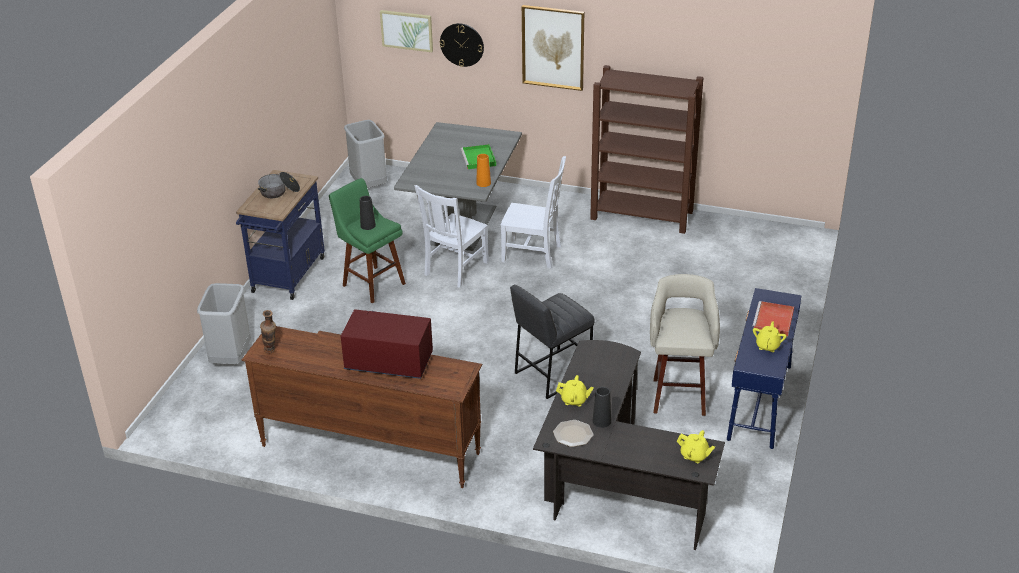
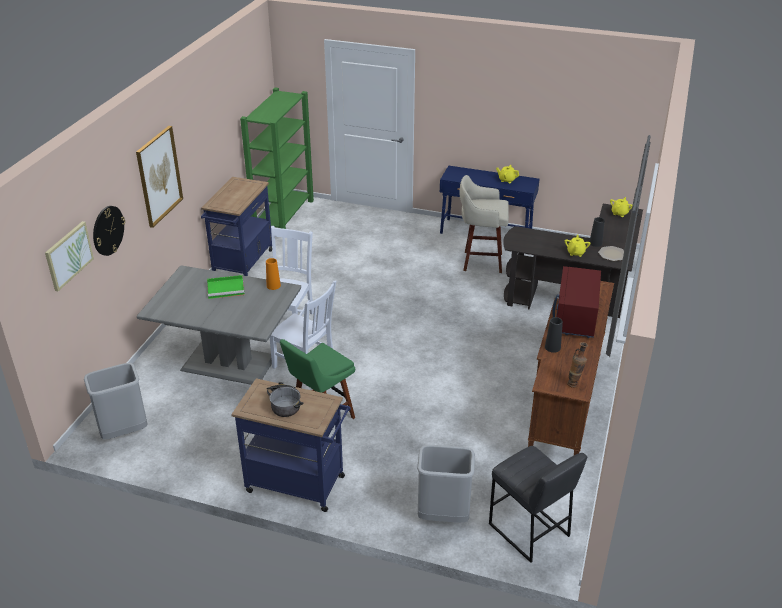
camera: 90 degrees left, 0 degrees up
black vase [360,196,376,230] -> black vase moved to [545,317,563,353]
grey stool [510,285,595,399] -> grey stool moved to [489,446,587,563]
brown bookcase [590,65,704,234] -> blue cart [201,177,272,276]
red tray [752,301,794,336] -> none
none -> green bookcase [240,87,314,229]

